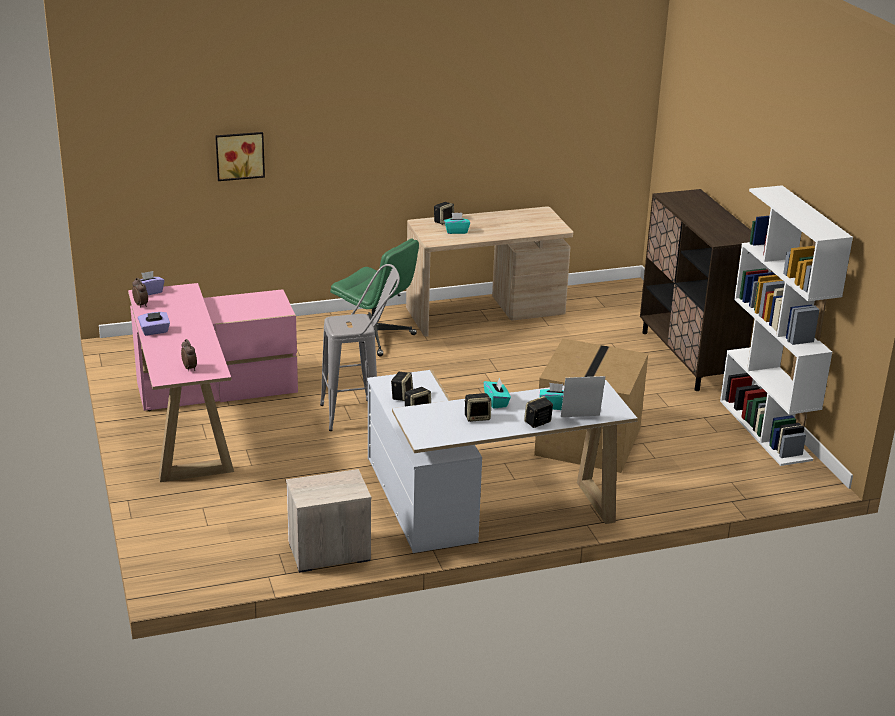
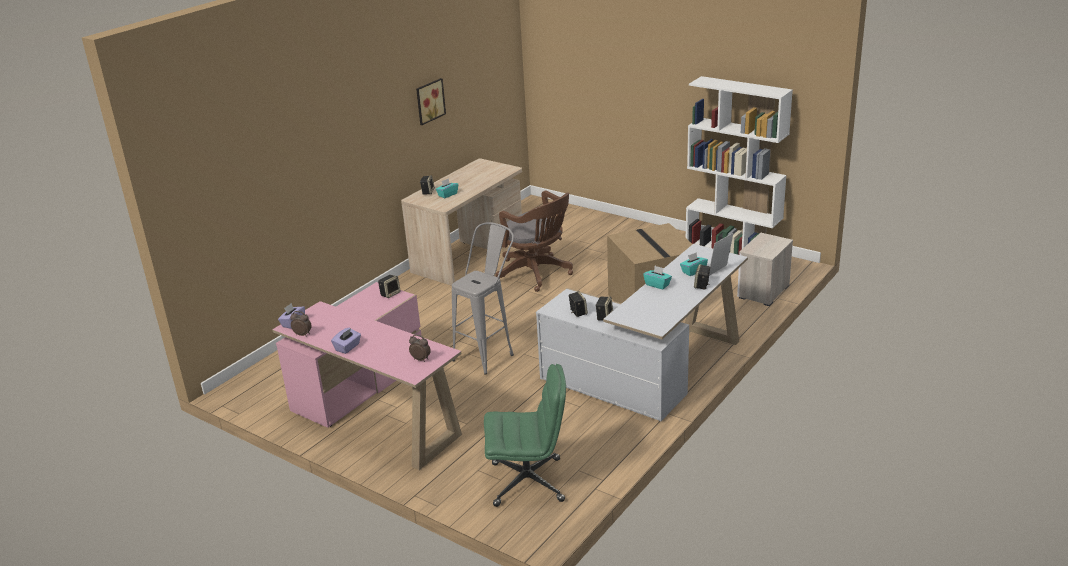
camera: 35 degrees left, 0 degrees up
picture [215,132,265,181] -> picture moved to [416,78,446,125]
nightstand [286,469,371,573] -> nightstand moved to [737,233,793,306]
green office chair [330,239,419,357] -> green office chair moved to [484,364,566,507]
speaker [464,393,492,422] -> speaker moved to [378,275,401,298]
brown cabinet [640,189,754,391] -> none
none -> brown office chair [495,191,573,292]

